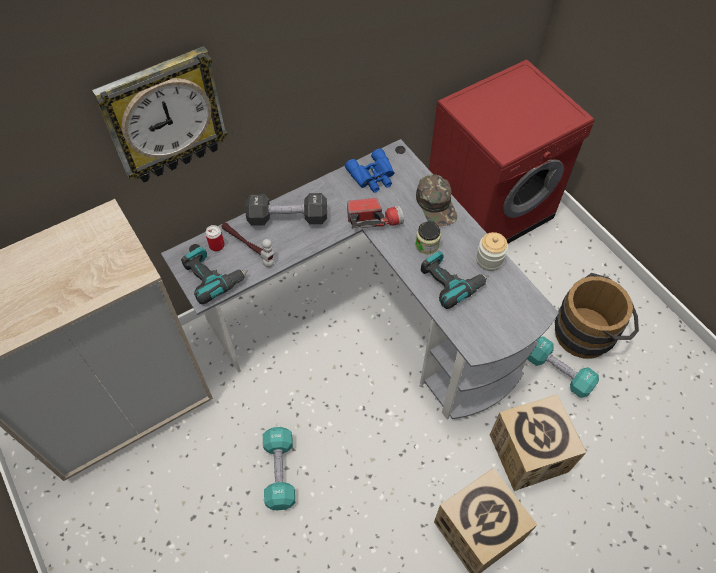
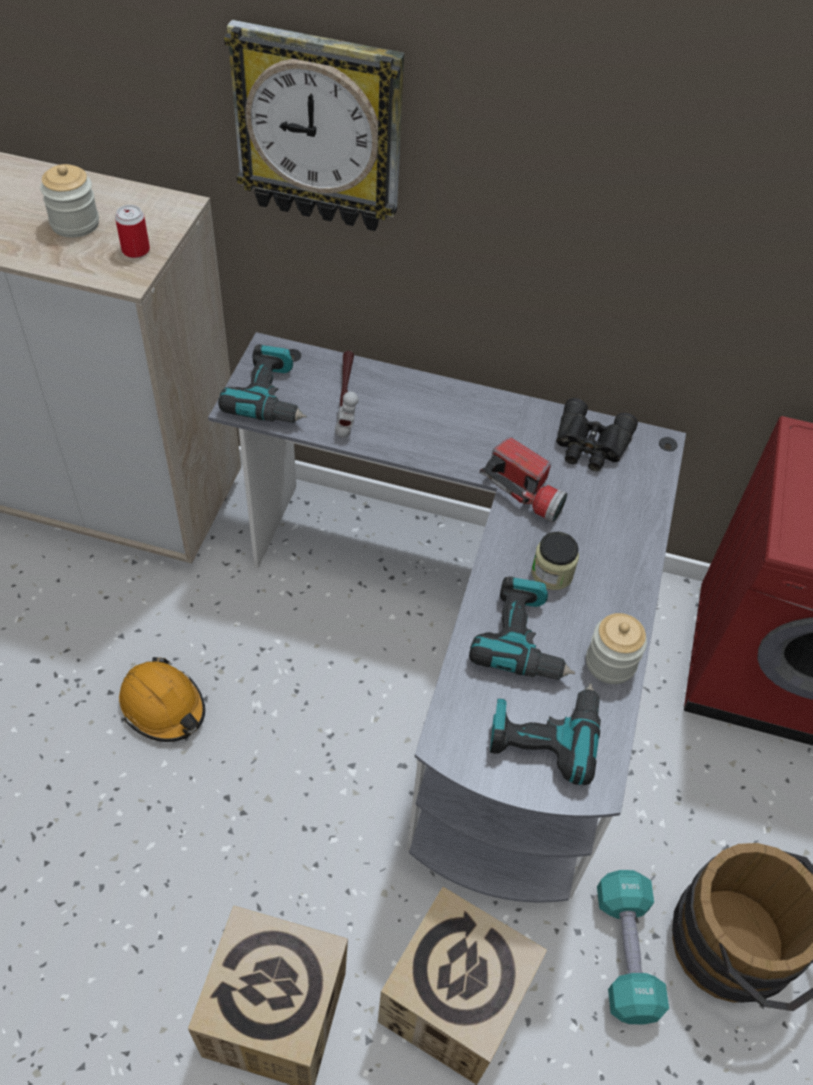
camera: 45 degrees right, 5 degrees down
can [205,225,225,251] -> can moved to [115,205,150,258]
black dumbbell [245,193,327,226] -> none
turquoise dumbbell [263,427,295,510] -> orange hard hat [119,657,205,742]
blue binoculars [345,148,395,193] -> black binoculars [556,398,638,472]
green cap [416,174,457,227] -> none
none -> jar [40,164,99,238]
none -> power drill [490,683,601,785]

